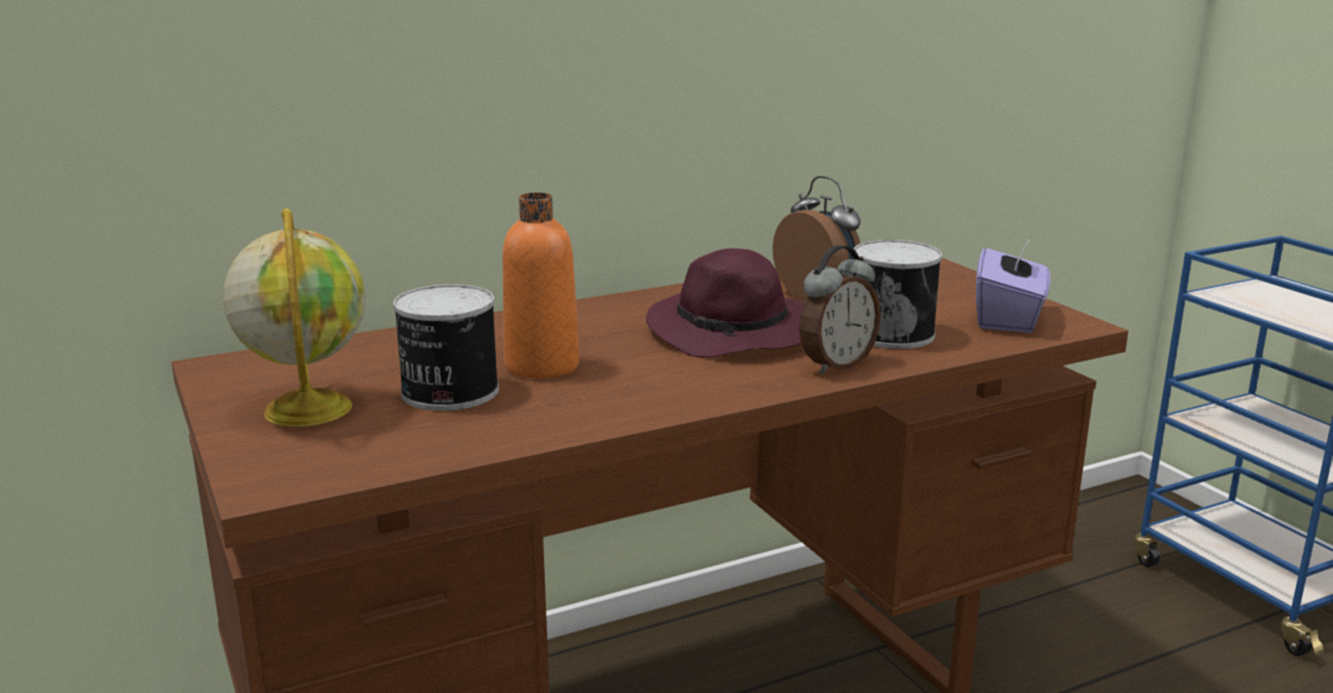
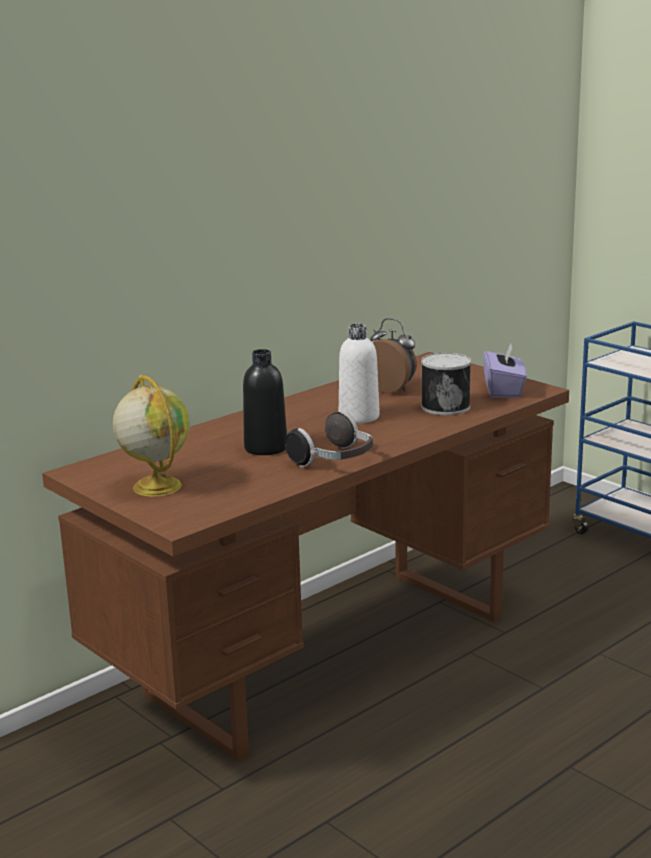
camera: 15 degrees left, 0 degrees up
can [393,284,499,411] -> none
orange bottle [502,192,580,379] -> black bottle [243,349,287,455]
purple hat [646,248,804,357] -> white bottle [339,323,379,423]
alarm clock [799,245,881,374] -> none
none -> headphones [285,411,373,467]

